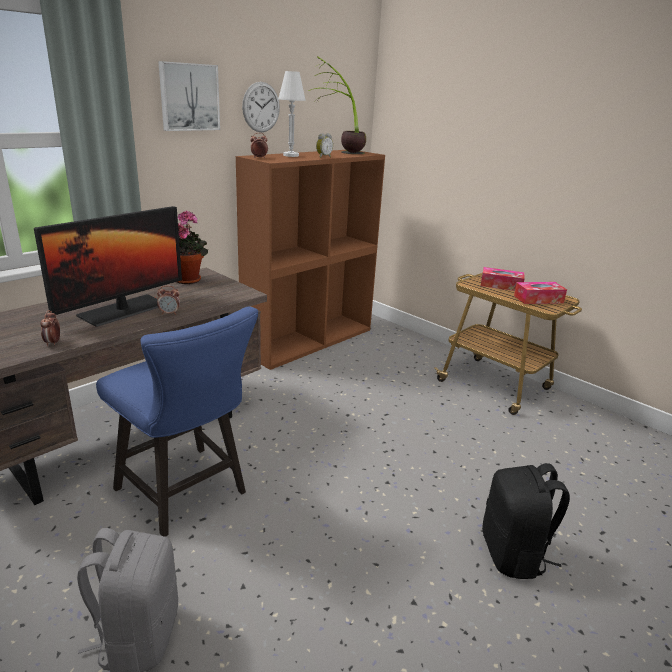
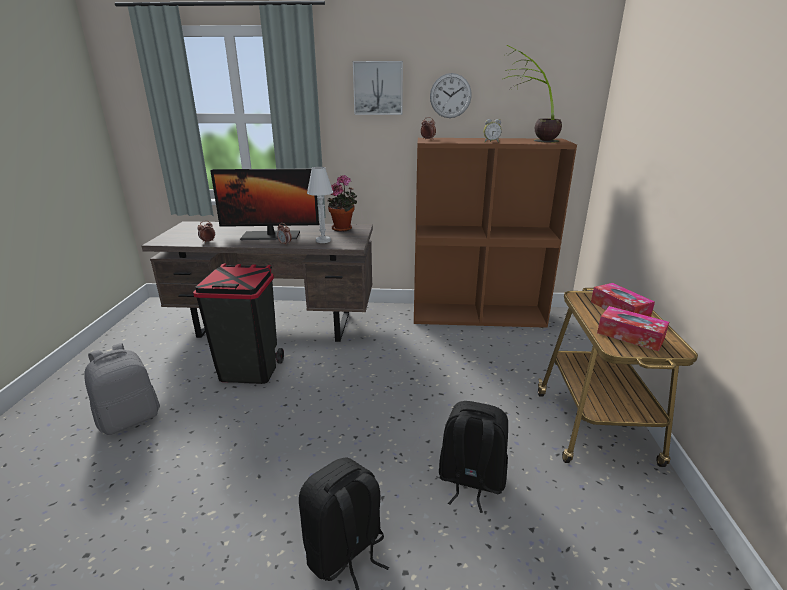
camera: 50 degrees right, 0 degrees up
blue chair [96,307,258,537] -> black trash can [193,264,284,384]
white table lamp [278,71,306,157] -> white table lamp moved to [307,167,333,243]
none -> black backpack [439,401,508,513]

